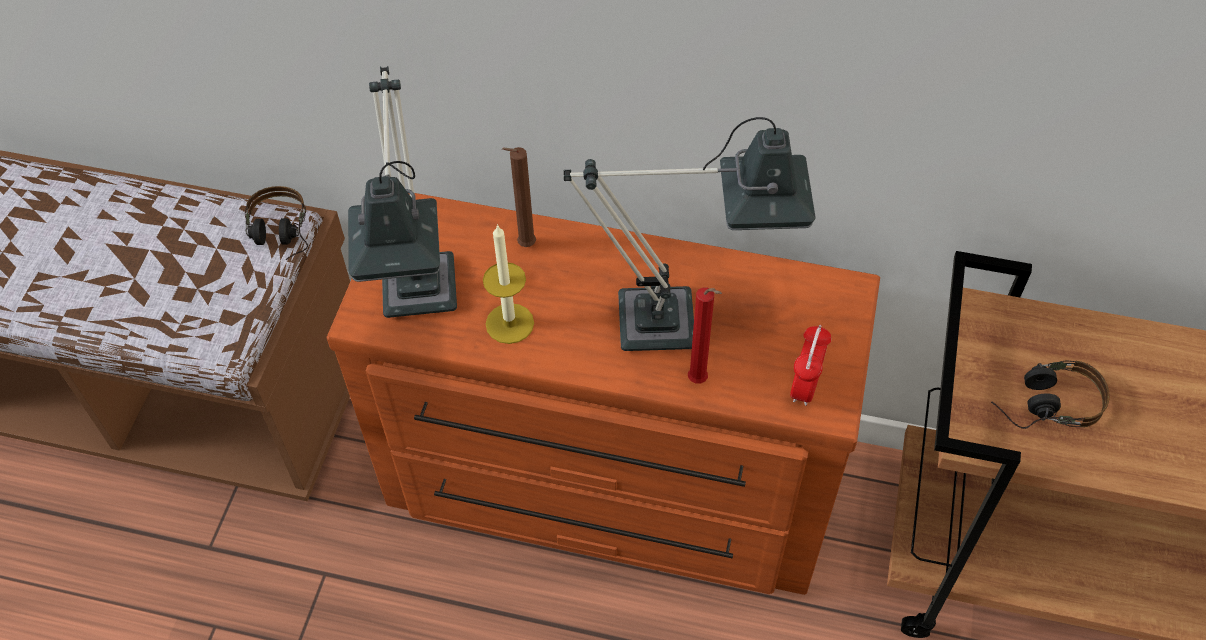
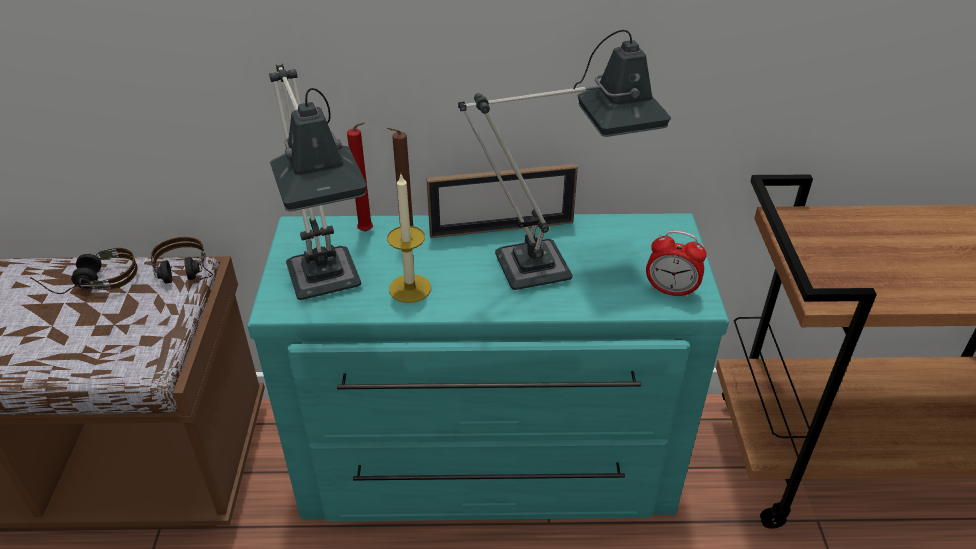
camera: 15 degrees left, 15 degrees down
brown dresser [326,193,880,595] -> turquoise dresser [247,213,729,521]
red candle [688,287,722,384] -> red candle moved to [347,122,373,232]
alarm clock [790,325,831,406] -> alarm clock turned 75 degrees counterclockwise [646,230,707,298]
headphones [991,360,1110,429] -> headphones moved to [30,248,138,294]
none -> picture frame [426,164,578,238]

